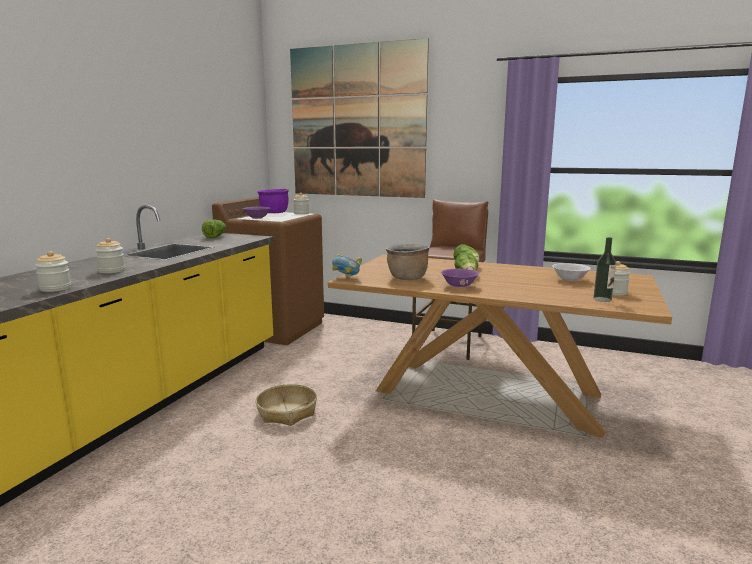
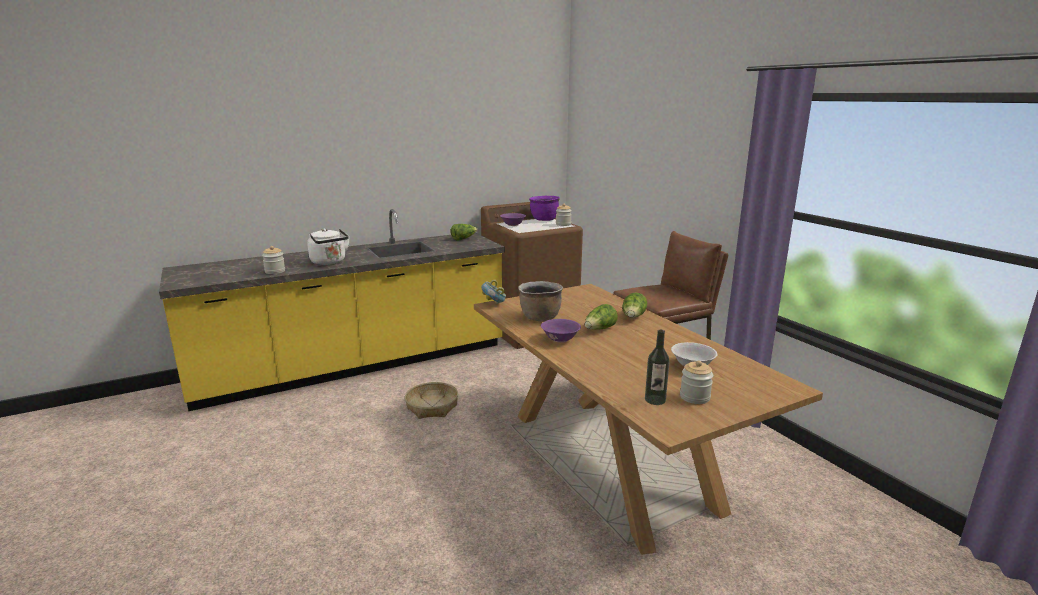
camera: 40 degrees right, 5 degrees up
jar [95,238,125,273] -> white kettle [307,228,350,265]
picture [290,38,429,198] -> none

